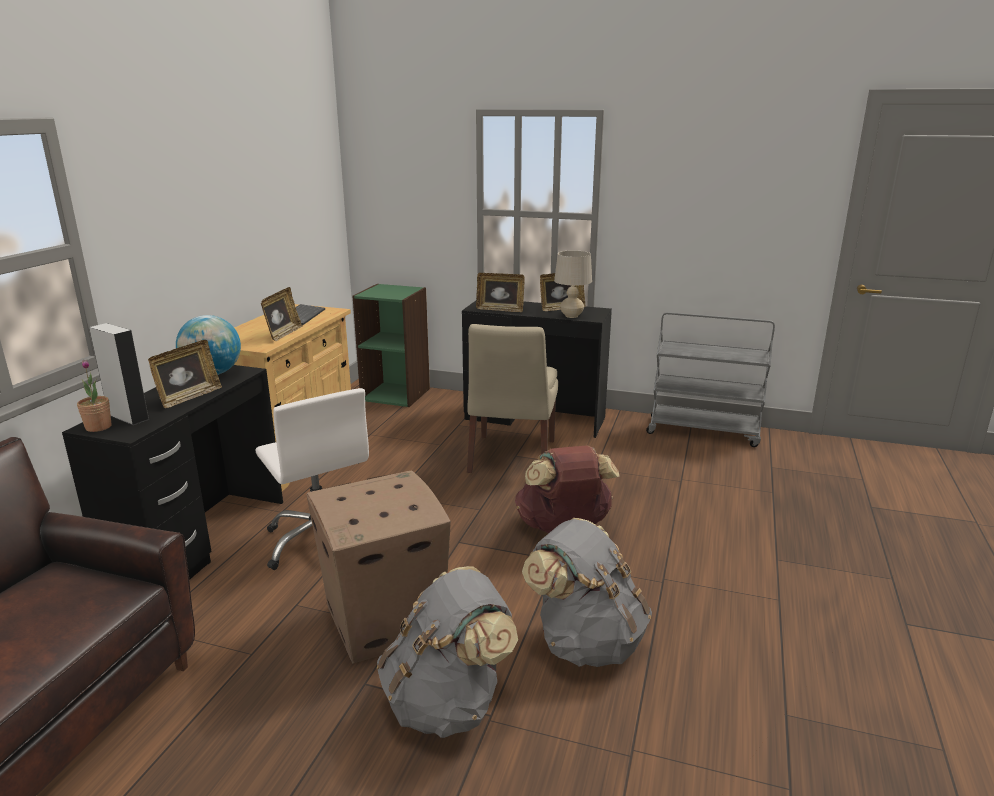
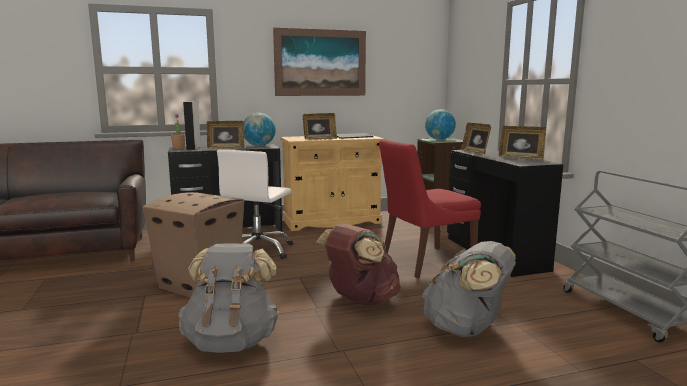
camera: 55 degrees right, 10 degrees down
grey backpack [377,566,518,738] -> grey backpack moved to [422,241,516,337]
beige chair [467,324,558,473] -> red chair [379,139,481,278]
beige table lamp [554,250,592,318] -> none
none -> picture [273,28,366,96]
none -> globe [425,109,456,140]

